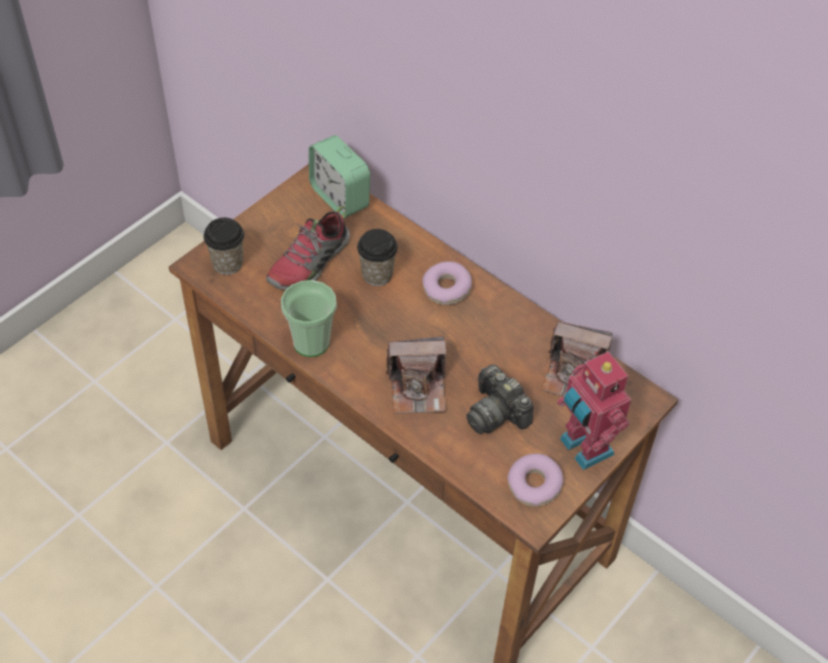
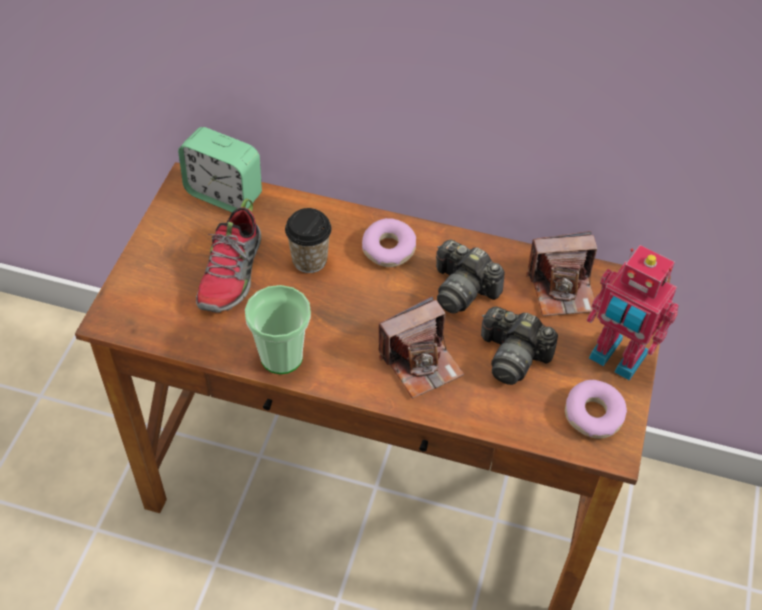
camera: 25 degrees left, 0 degrees up
cup [203,218,244,275] -> none
none -> camera [436,239,505,314]

